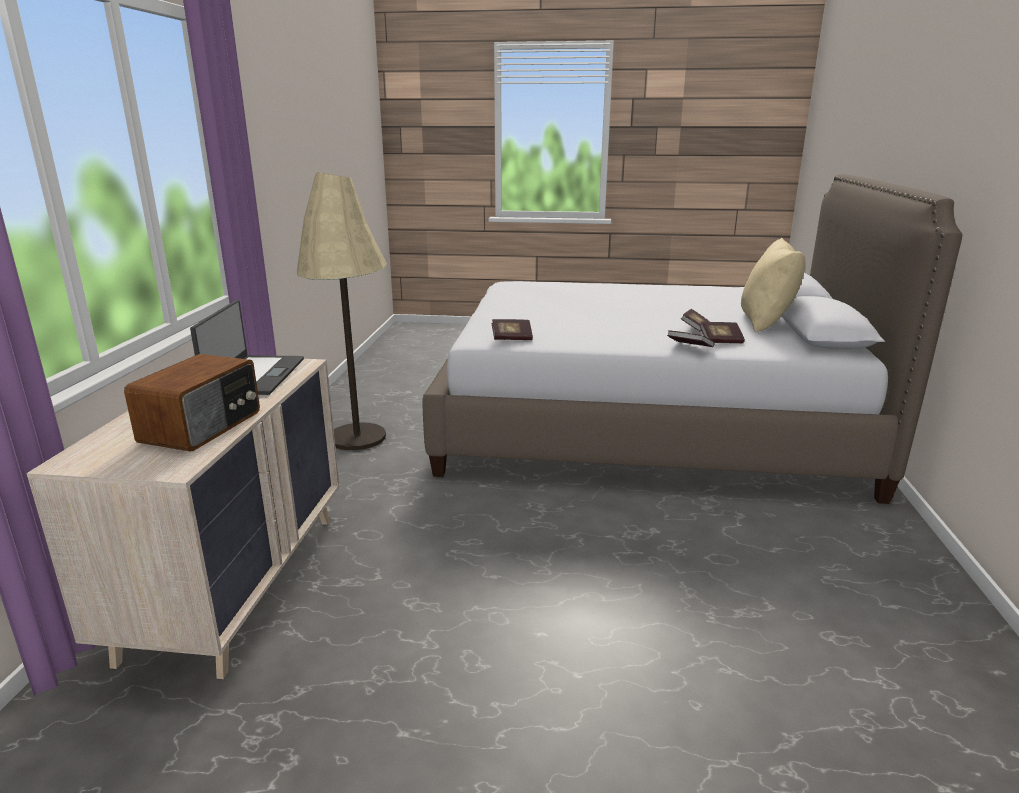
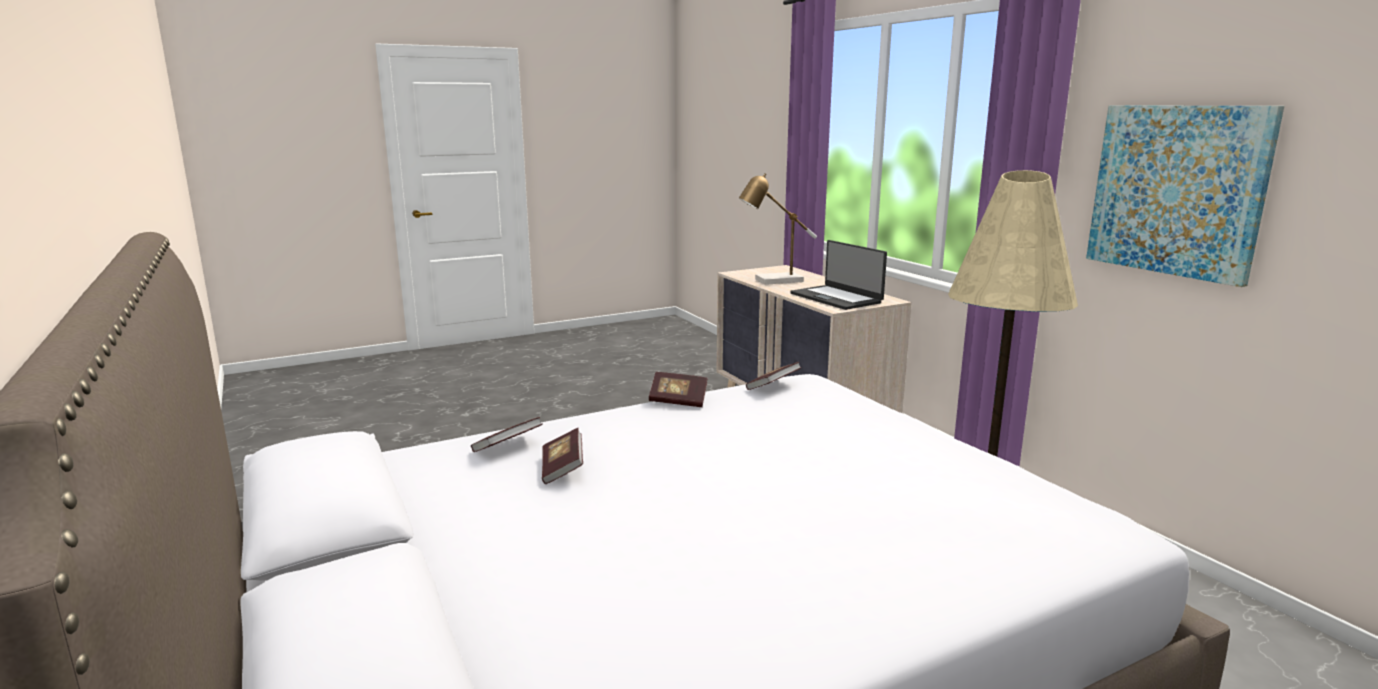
camera: 145 degrees right, 5 degrees down
radio [124,354,260,451] -> table lamp [739,173,817,285]
book [667,330,715,347] -> book moved to [649,372,708,407]
beige pillow [741,238,805,332] -> none
none -> picture [1086,105,1284,287]

